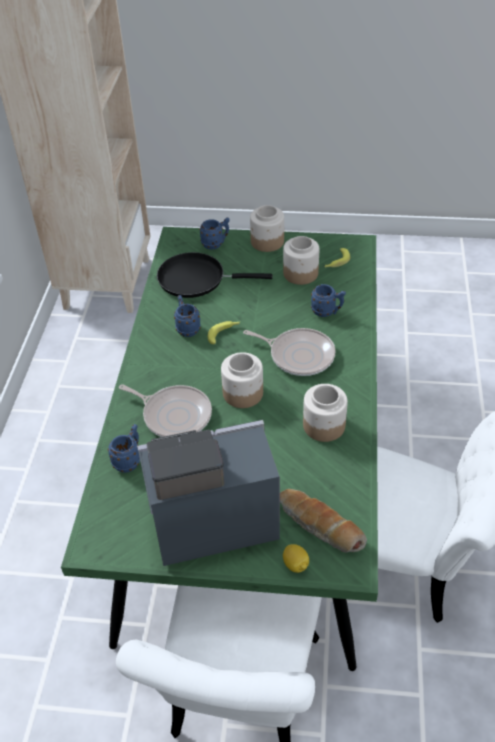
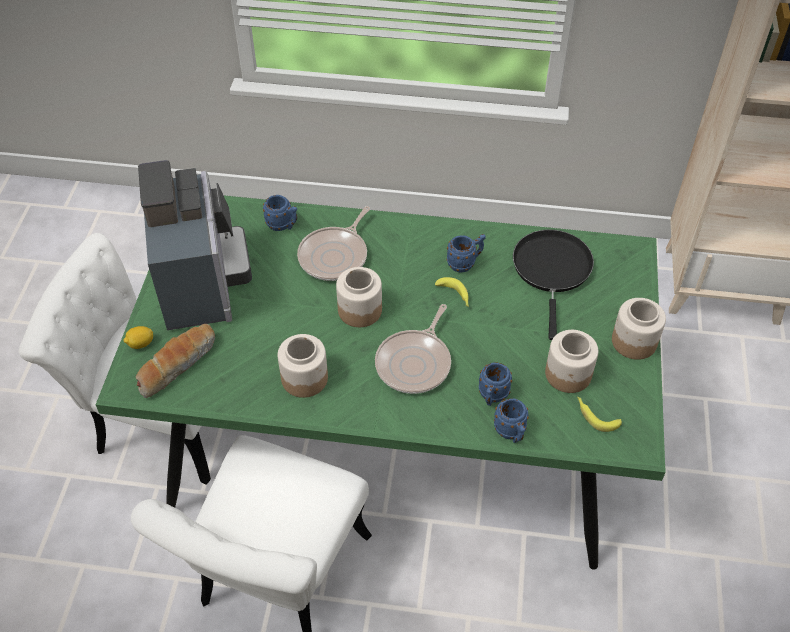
camera: 90 degrees right, 5 degrees up
blue mug [199,218,230,250] -> blue mug moved to [494,398,529,443]

